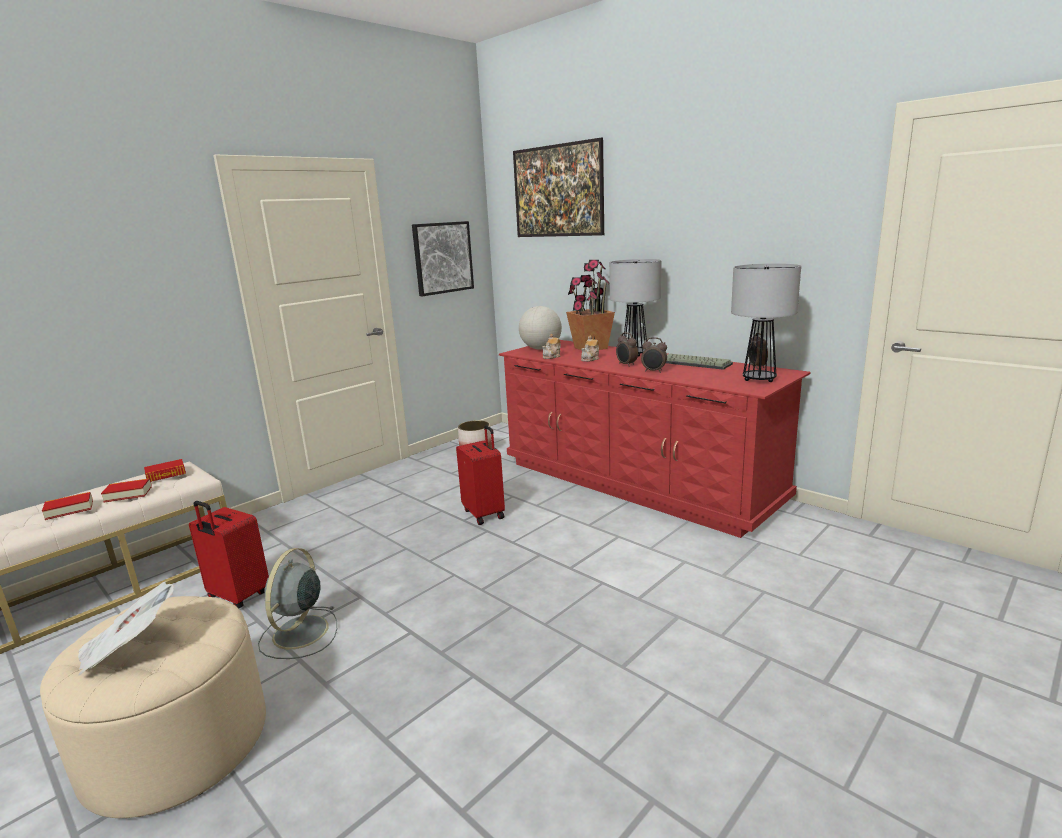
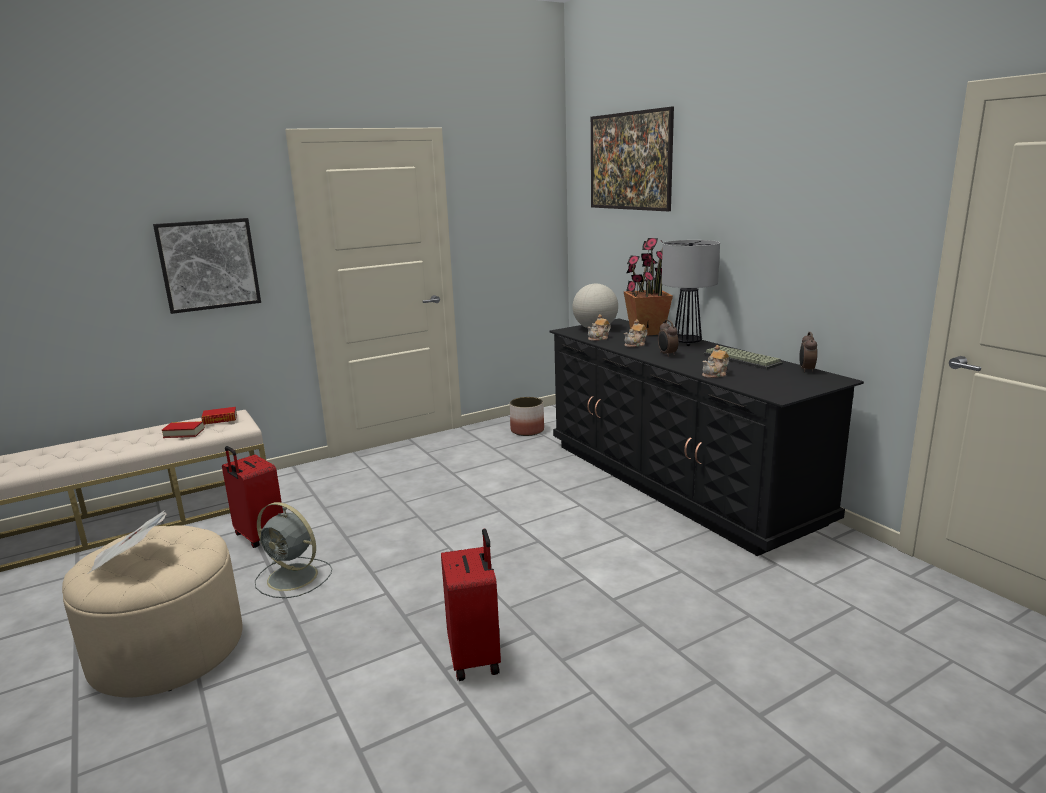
camera: 15 degrees right, 0 degrees up
book [42,492,93,520] -> none
grey fan [258,548,337,659] -> grey fan turned 90 degrees counterclockwise [255,502,332,598]
picture [412,221,474,296] -> picture moved to [153,218,261,314]
red suitcase [456,425,505,525] -> red suitcase moved to [441,529,501,681]
red dresser [499,340,811,538] -> black dresser [550,319,864,556]
alarm clock [641,337,667,373] -> none
table lamp [731,263,801,382] -> none
none -> teapot [702,345,729,378]

